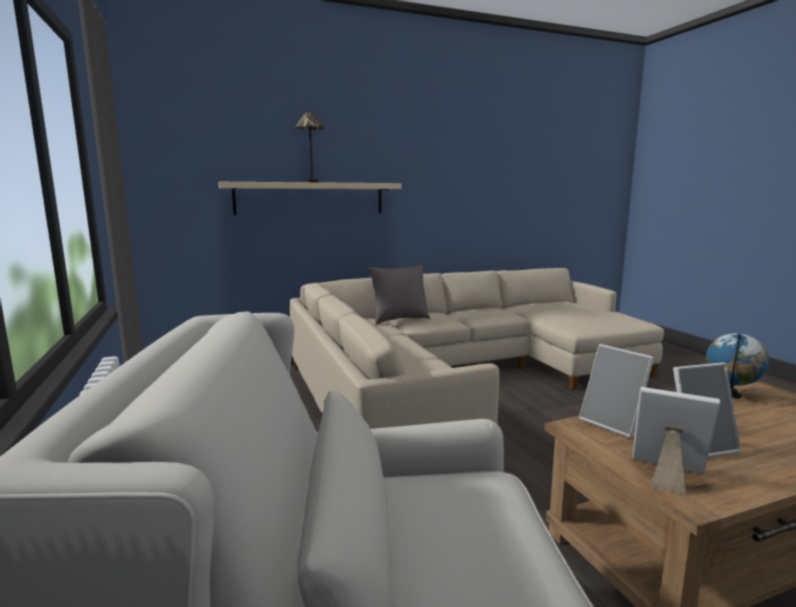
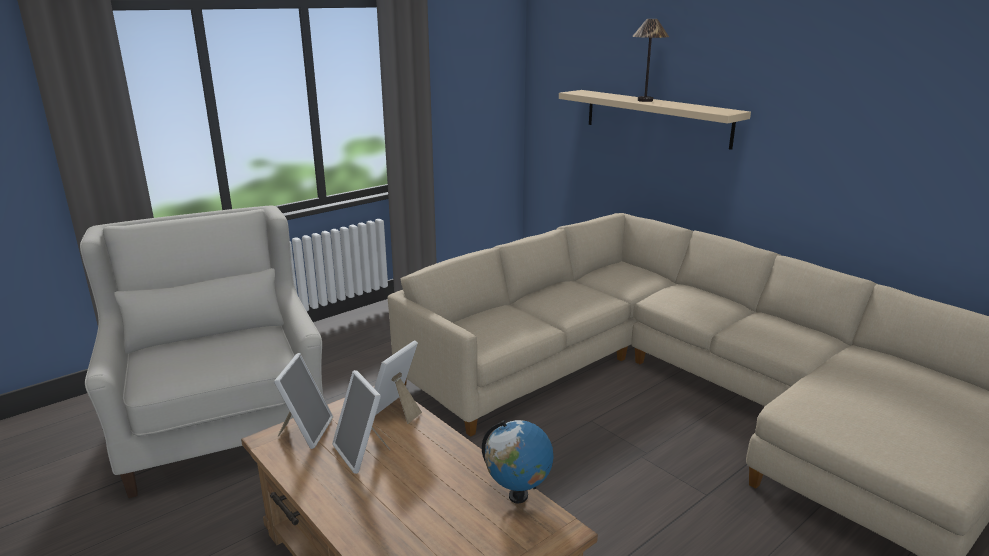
camera: 70 degrees right, 10 degrees up
grey pillow [368,265,430,324] -> none

